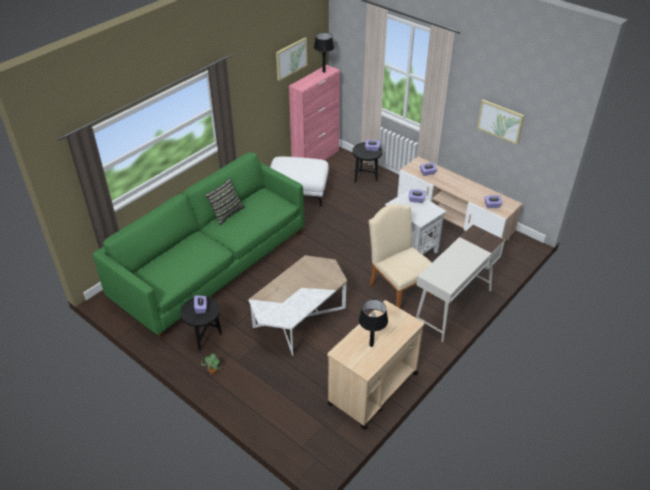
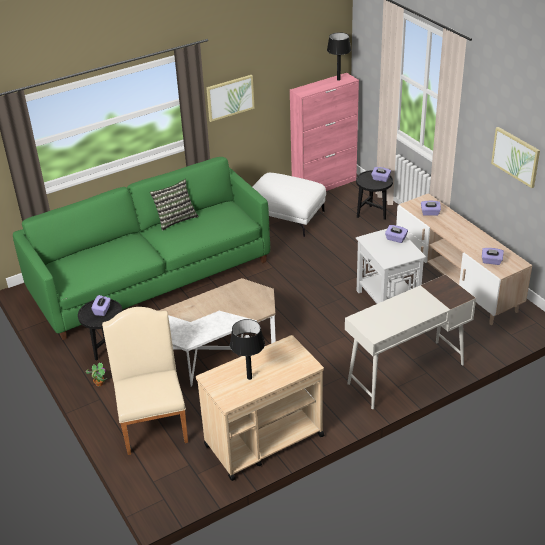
camera: 20 degrees right, 5 degrees down
picture [276,37,307,81] -> picture moved to [206,75,255,122]
beige chair [369,204,433,308] -> beige chair moved to [102,307,188,455]

